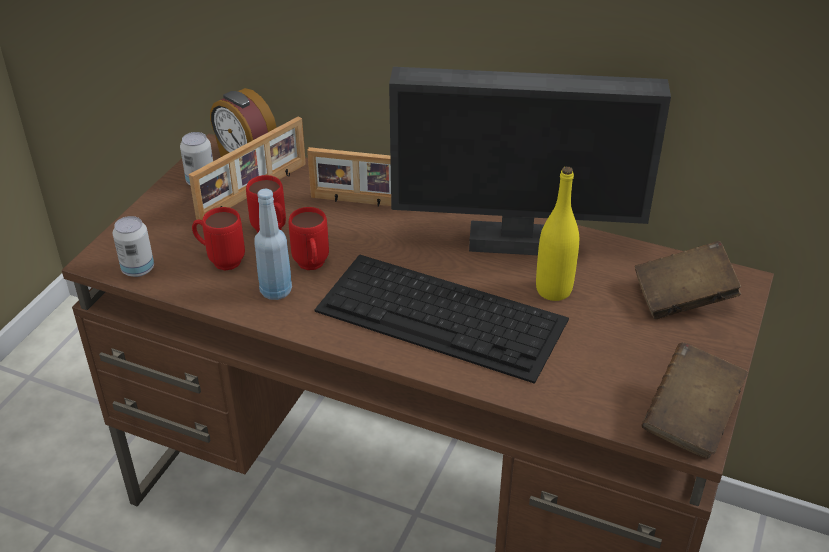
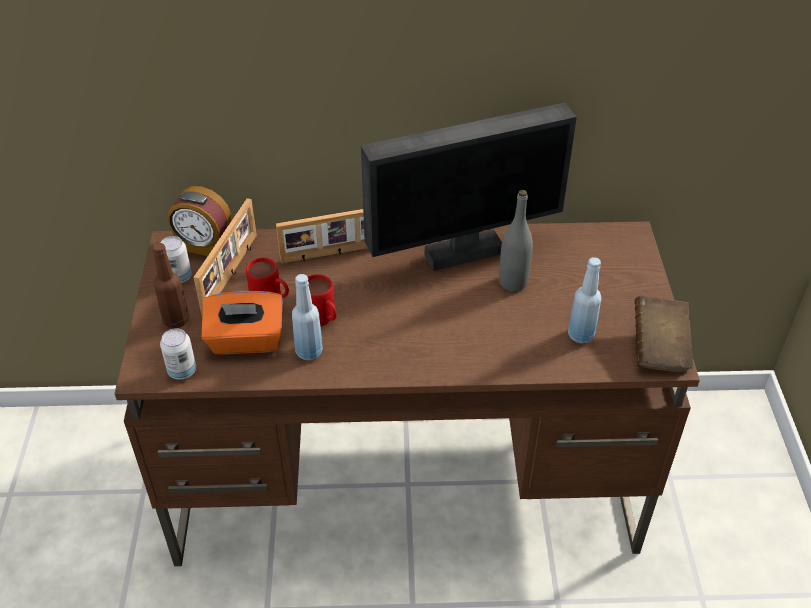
camera: 25 degrees left, 5 degrees up
red mug [192,207,245,271] -> orange tissue box [201,291,283,354]
keyboard [314,254,569,384] -> none
yellow bottle [536,167,579,301] -> grey bottle [499,190,533,291]
brown book [635,241,741,319] -> none
none -> brown bottle [152,243,189,328]
none -> blue bottle [568,257,602,343]

